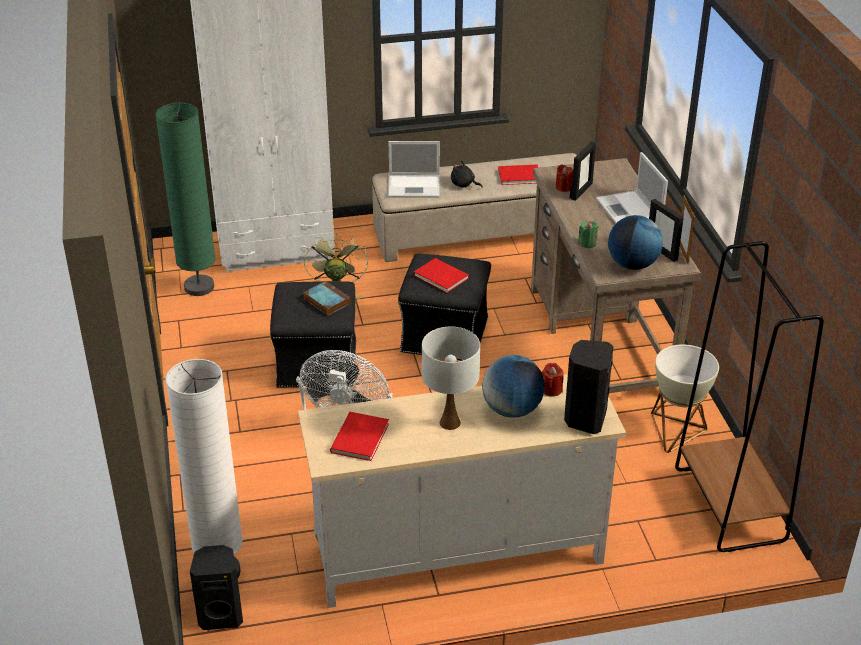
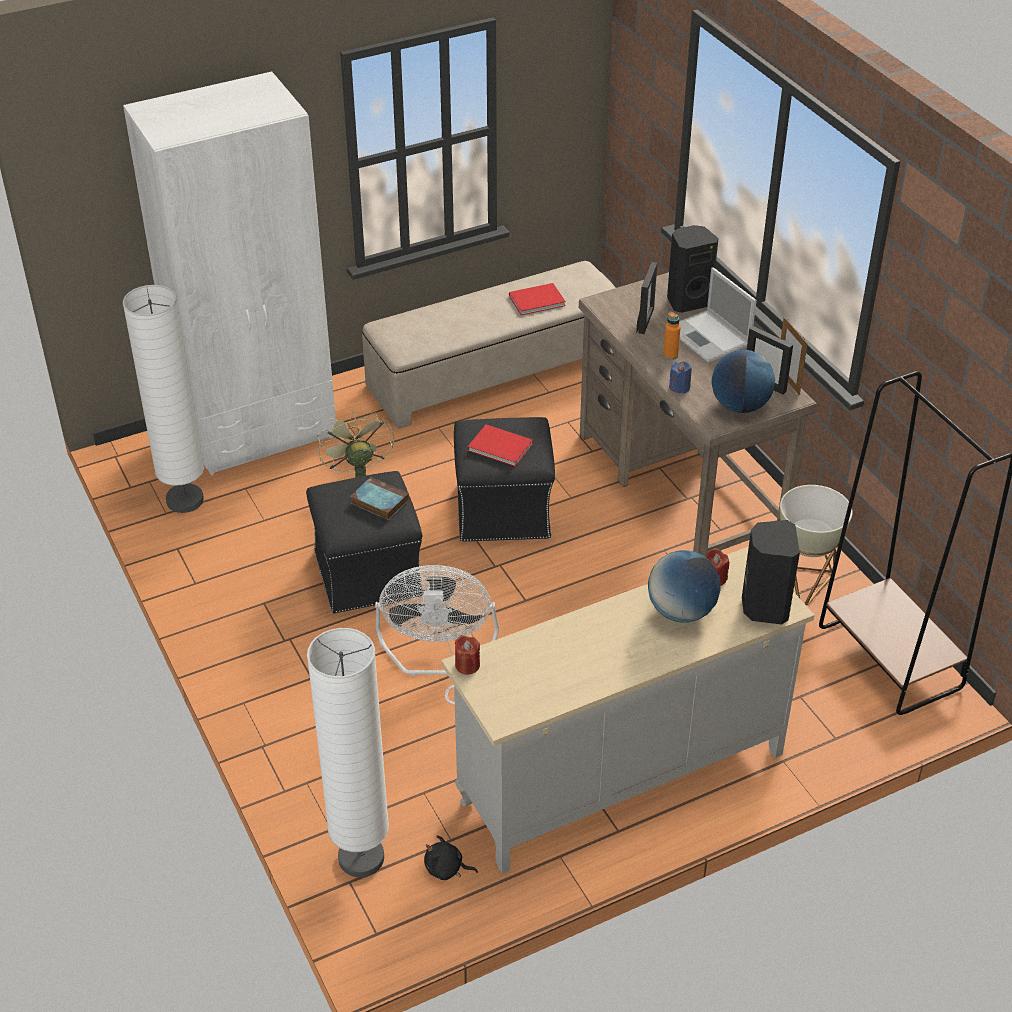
camera: 15 degrees left, 5 degrees up
green floor lamp [155,103,216,296] -> white floor lamp [123,285,204,513]
black speaker [190,545,243,630] -> black speaker moved to [667,225,718,313]
red book [330,412,389,461] -> none
laptop [388,141,440,198] -> none
white table lamp [422,327,480,430] -> none
black plush toy [451,160,483,188] -> black plush toy moved to [424,835,478,880]
red candle [556,164,573,192] -> red candle moved to [454,635,480,674]
green candle [578,221,599,249] -> blue candle [669,361,692,394]
none -> orange bottle [663,312,681,360]

